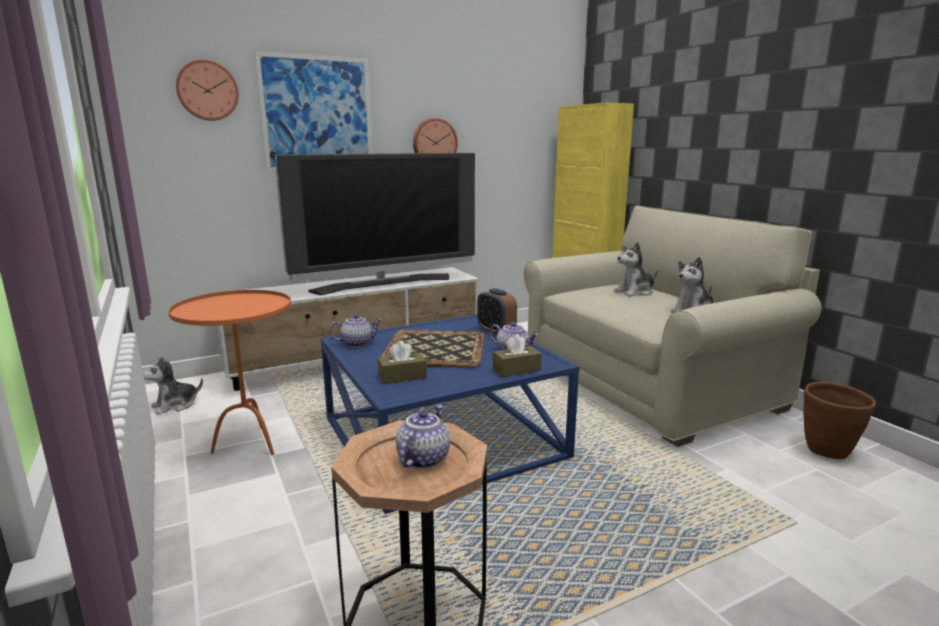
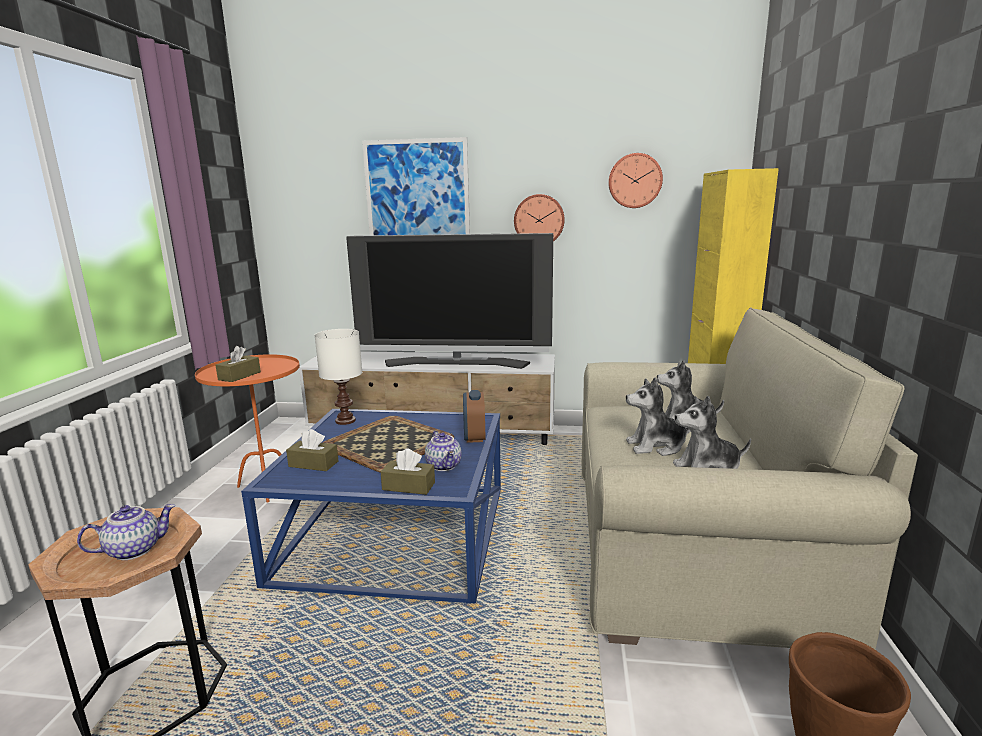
camera: 35 degrees right, 0 degrees up
plush toy [143,357,203,415] -> plush toy moved to [626,377,690,456]
wall clock [176,60,239,121] -> wall clock moved to [608,153,663,208]
teapot [329,314,382,347] -> white table lamp [314,329,362,425]
none -> brown tissue box [216,346,261,382]

